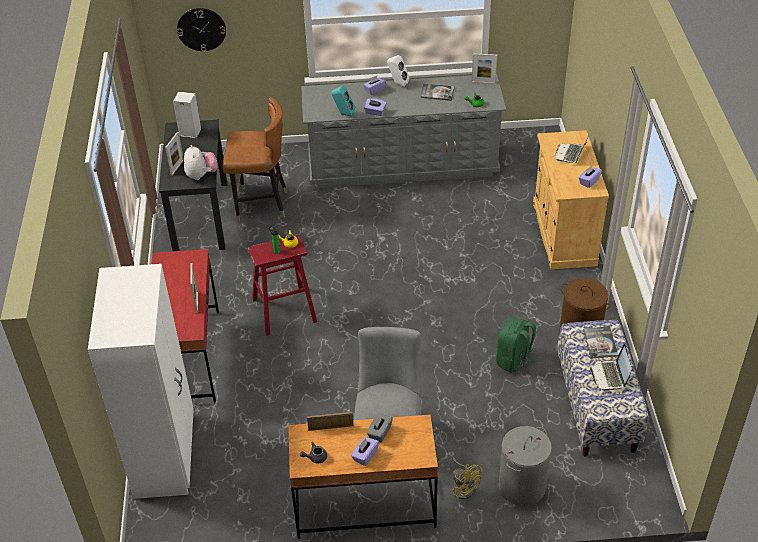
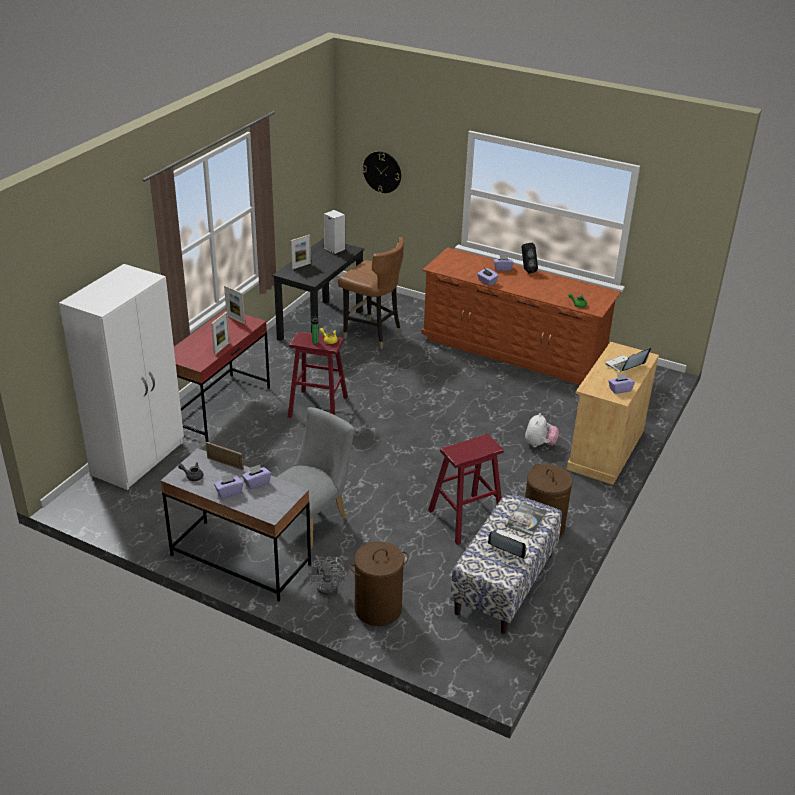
camera: 30 degrees right, 10 degrees down
plush toy [184,145,218,180] -> plush toy moved to [525,413,559,447]
brown desk [288,414,438,539] -> grey desk [160,448,311,601]
grey dresser [301,74,506,188] -> brown dresser [421,247,621,385]
turquoise speaker [331,85,355,117] -> none
grey tissue box [367,414,393,442] -> purple tissue box [242,465,271,489]
white speaker [387,55,410,87] -> black speaker [522,243,538,274]
book [420,83,455,101] -> none
yellow fan [452,457,482,500] -> grey fan [308,556,346,595]
picture frame [472,54,497,84] -> picture frame moved to [224,285,245,324]
green backpack [496,317,538,374] -> red stool [428,434,504,545]
grey laundry basket [499,426,552,506] -> brown laundry basket [350,541,409,626]
laptop [590,344,632,392] -> laptop turned 90 degrees clockwise [488,530,529,559]

